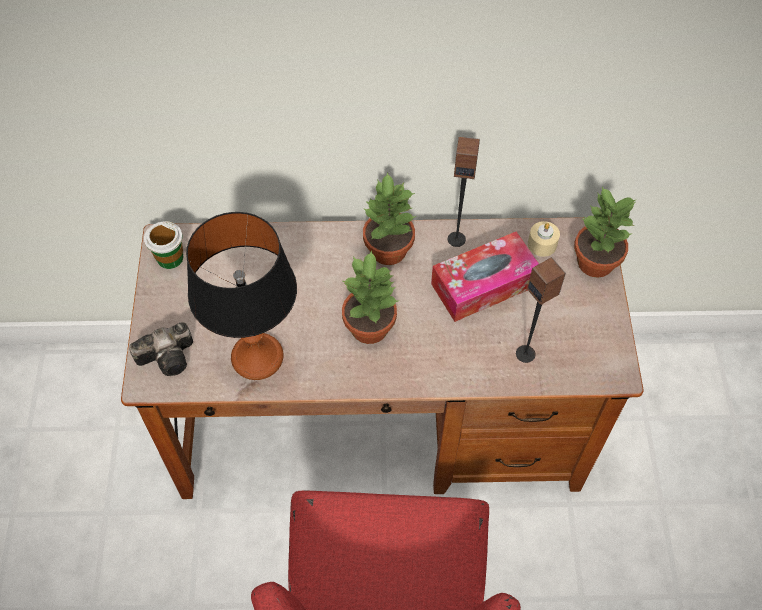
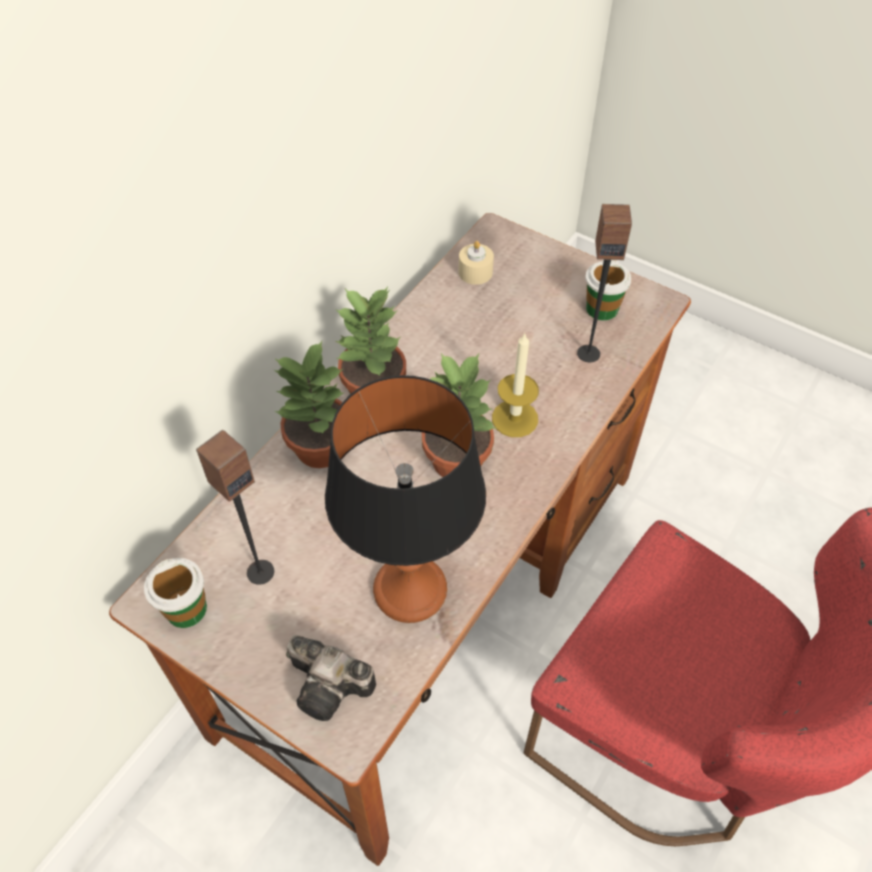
camera: 55 degrees left, 5 degrees down
camera [129,323,193,376] -> camera turned 105 degrees clockwise [286,635,376,721]
tissue box [431,231,539,322] -> none
speaker [448,136,480,247] -> speaker moved to [196,430,274,585]
potted plant [574,187,637,278] -> potted plant moved to [274,341,344,468]
none -> candle [492,332,539,437]
none -> cup [585,260,632,321]

